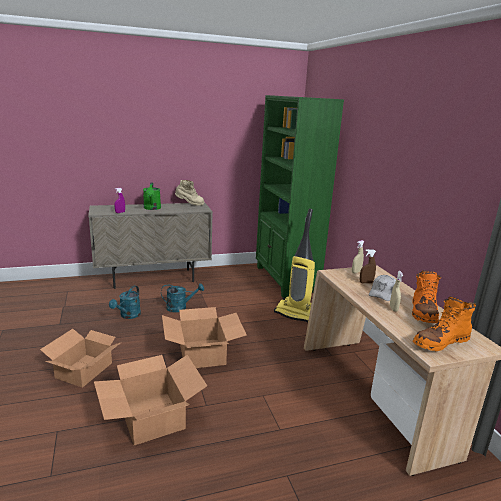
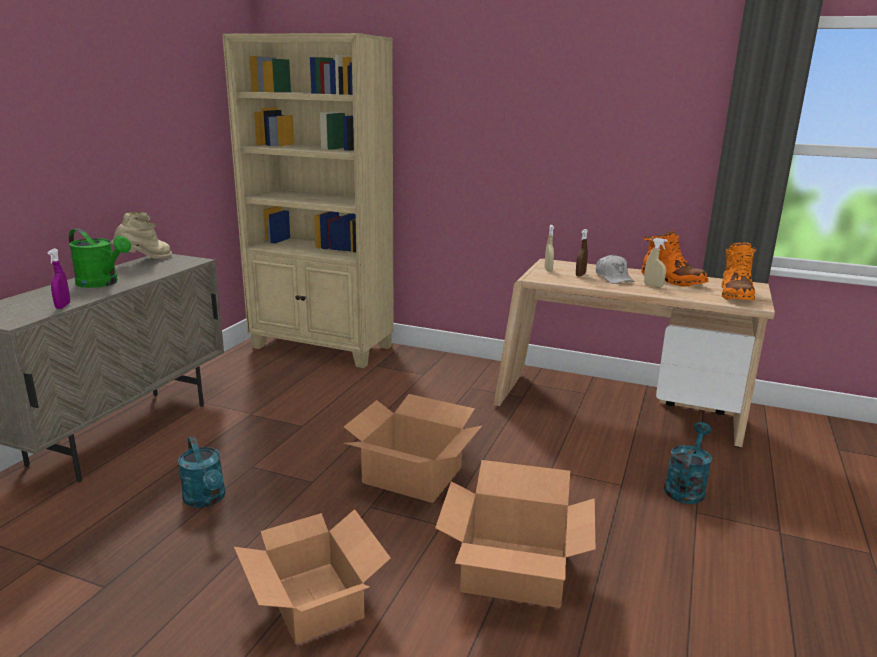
camera: 50 degrees left, 0 degrees up
turquoise watering can [161,283,204,312] -> turquoise watering can moved to [664,422,712,504]
green bookcase [256,95,344,298] -> beige bookcase [222,33,394,368]
vacuum cleaner [274,209,315,322] -> none

